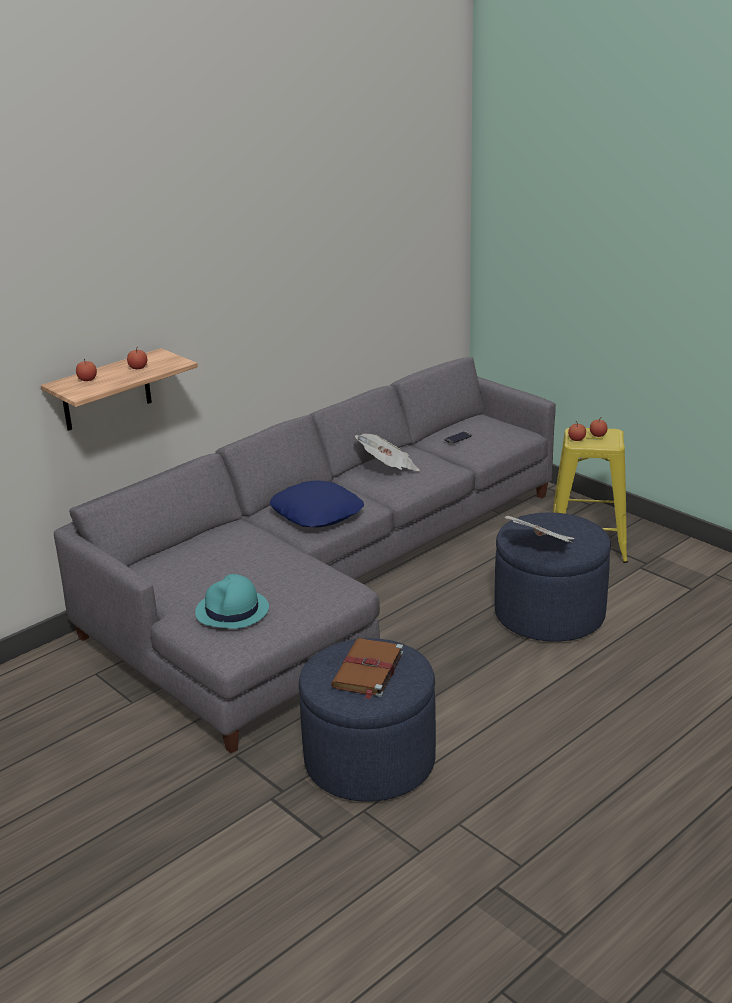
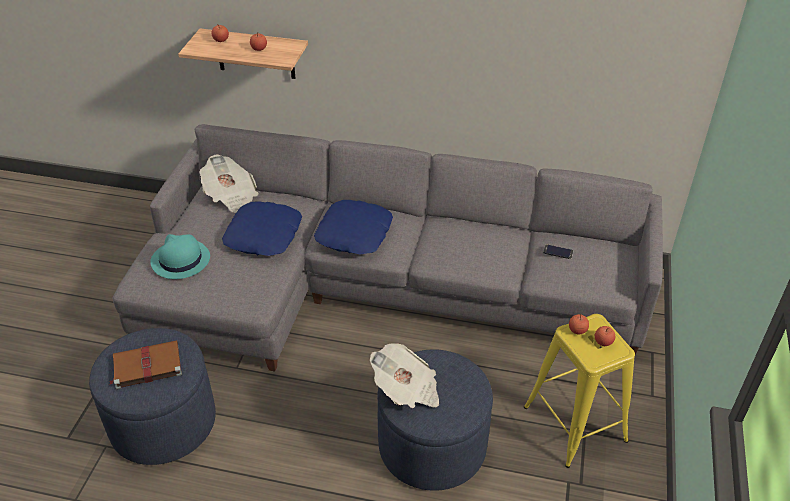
camera: 55 degrees right, 15 degrees up
newspaper [355,434,420,471] -> newspaper moved to [199,154,258,213]
none -> blue pillow [222,201,302,256]

